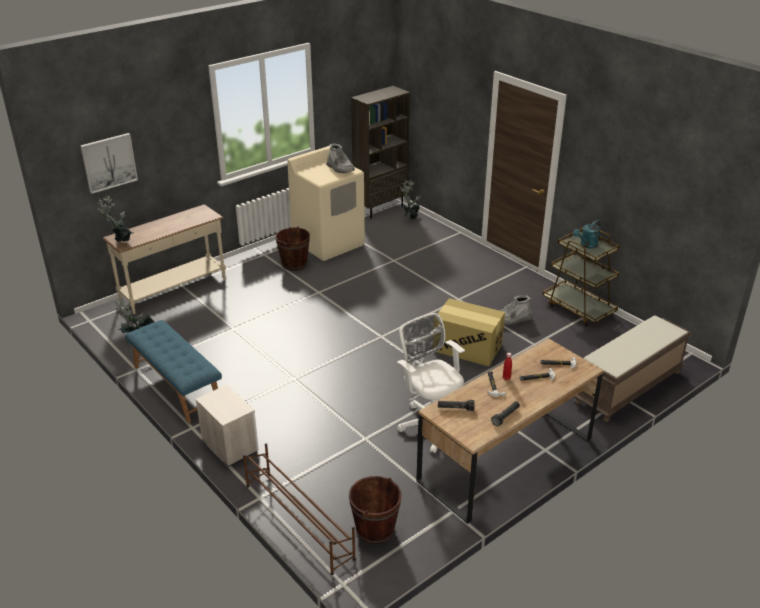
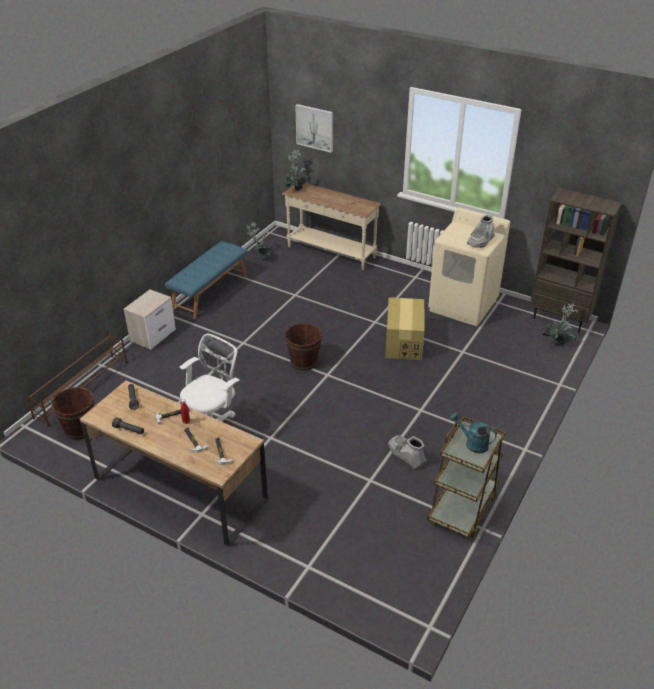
camera: 70 degrees right, 5 degrees up
brown bucket [275,226,310,270] -> brown bucket moved to [285,323,322,371]
cardboard box [436,298,505,366] -> cardboard box moved to [385,297,425,360]
brown bench [574,315,692,422] -> none

